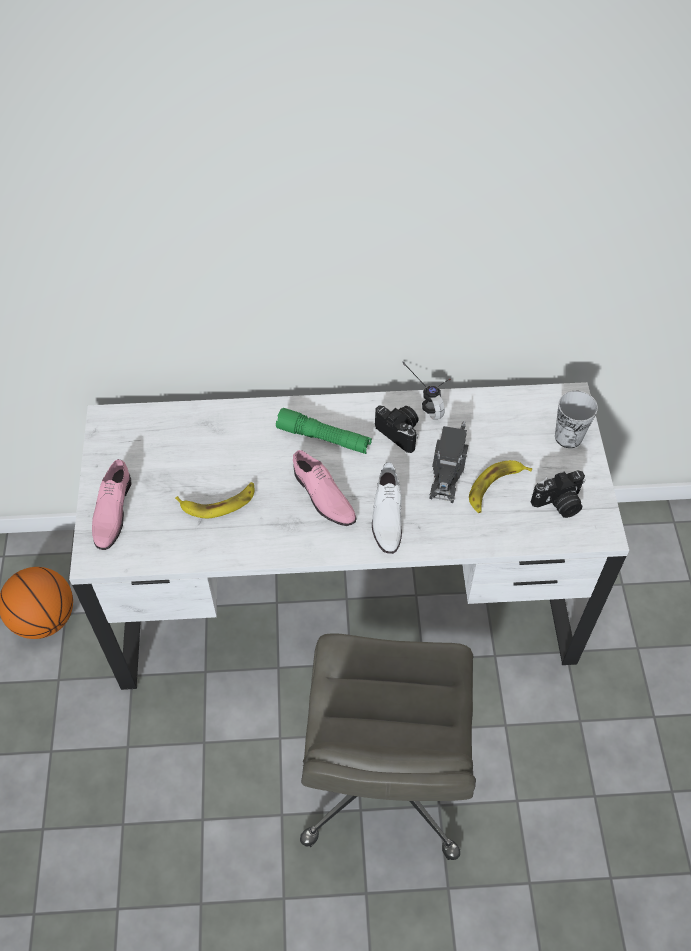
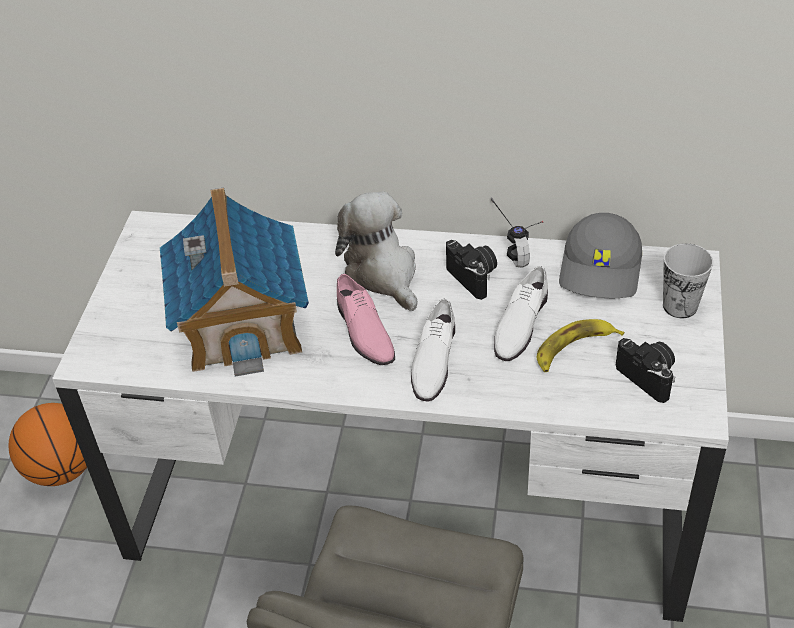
camera: 15 degrees right, 10 degrees down
pink shoe [92,459,131,550] -> none
banana [175,482,254,518] -> toy house [160,187,309,377]
green flashlight [276,408,372,454] -> plush toy [335,191,417,311]
toy truck [429,421,468,503] -> white shoe [494,266,548,361]
camera [531,470,586,518] -> camera turned 120 degrees counterclockwise [616,338,676,403]
none -> grey cap [559,213,642,298]

